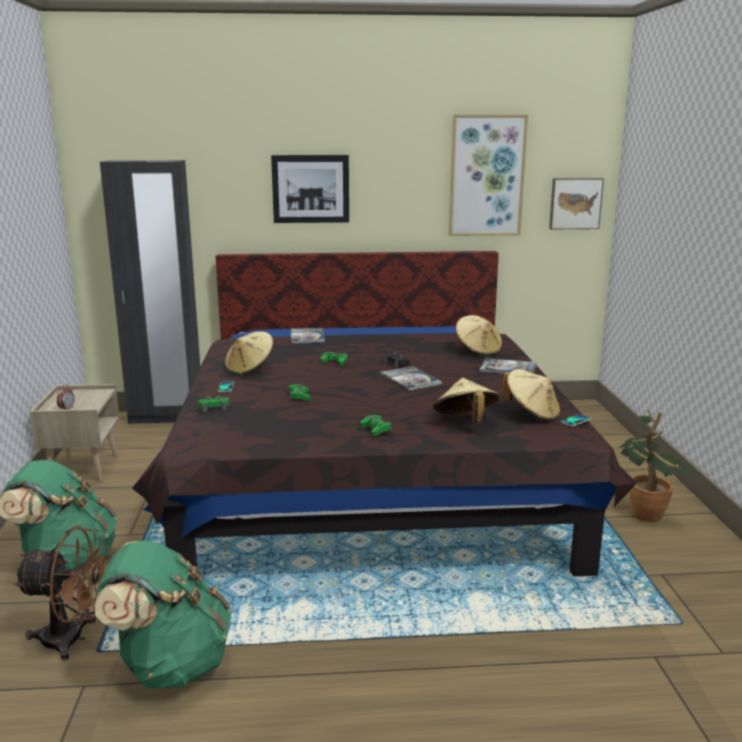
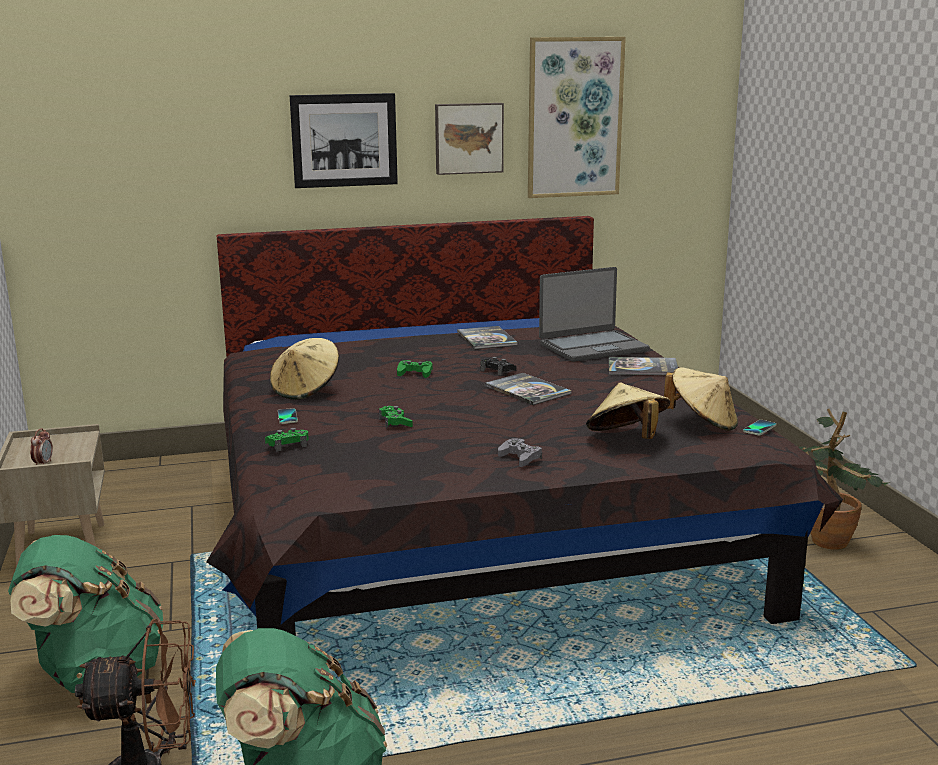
camera: 10 degrees left, 0 degrees up
black wardrobe [100,160,200,424] -> none
book [291,328,325,344] -> book moved to [457,326,518,349]
green game controller [360,415,391,437] -> grey game controller [498,438,542,467]
beige hat [456,315,502,356] -> laptop [539,267,649,362]
picture [549,178,604,230] -> picture moved to [435,103,504,175]

